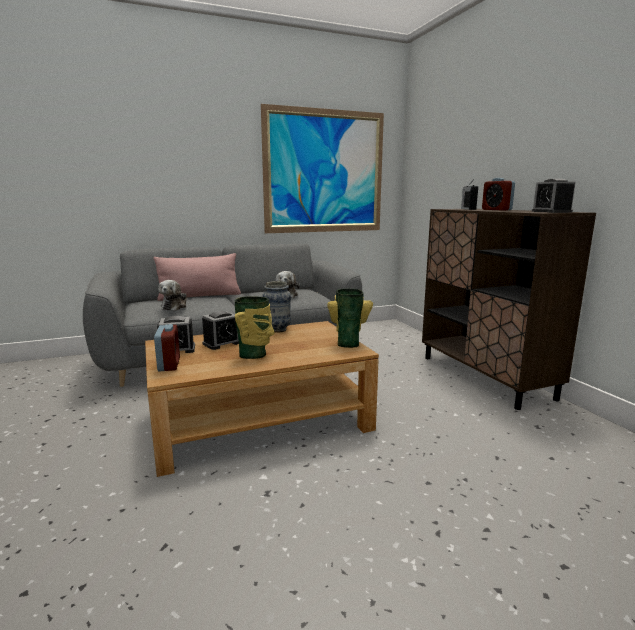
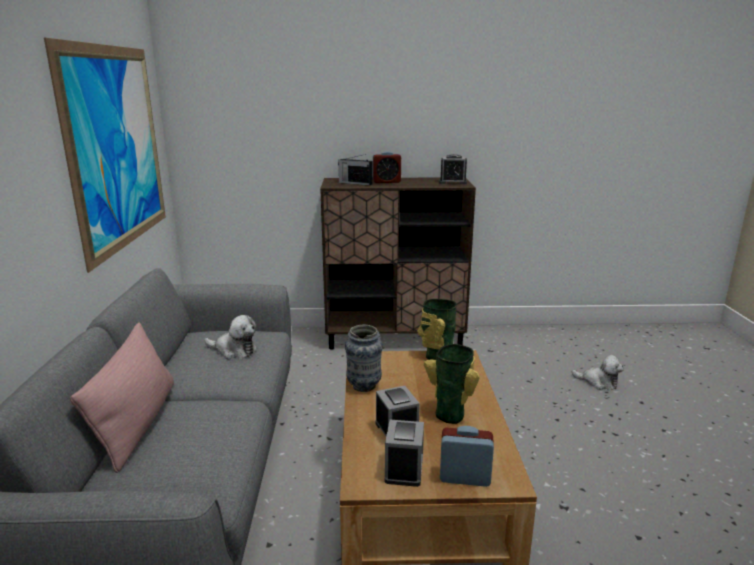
camera: 70 degrees left, 5 degrees up
plush toy [158,280,187,310] -> plush toy moved to [572,355,624,390]

